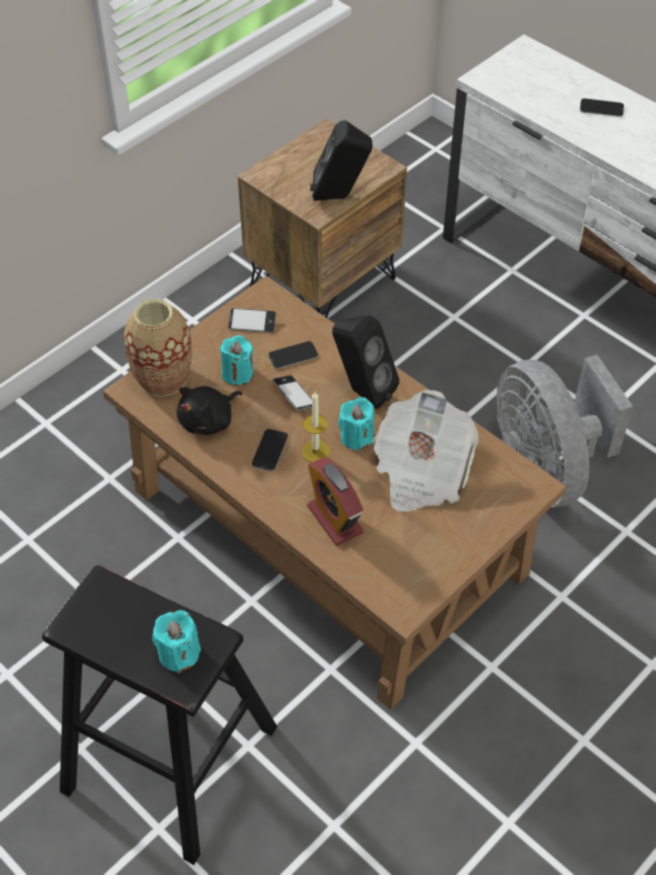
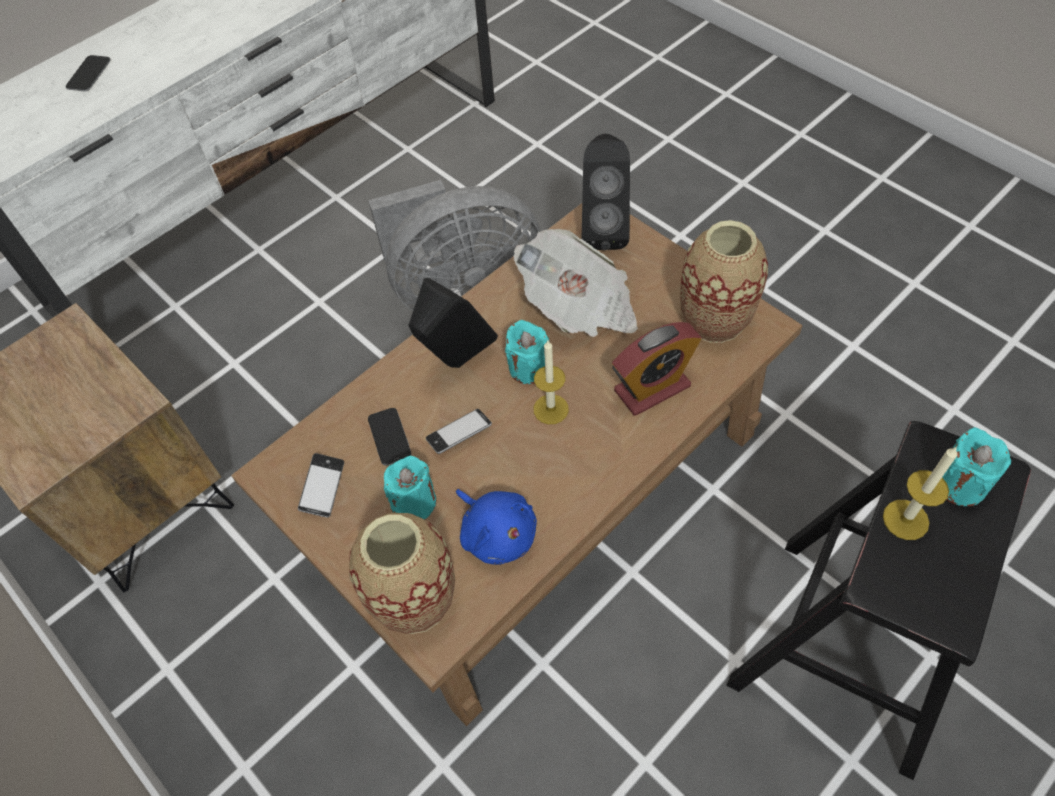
camera: 85 degrees left, 5 degrees up
black plush toy [177,386,242,435] -> blue plush toy [456,489,537,565]
phone [252,429,288,471] -> none
black speaker [310,120,373,201] -> black speaker moved to [582,134,630,250]
none -> vase [680,220,768,343]
none -> candle [883,446,958,540]

